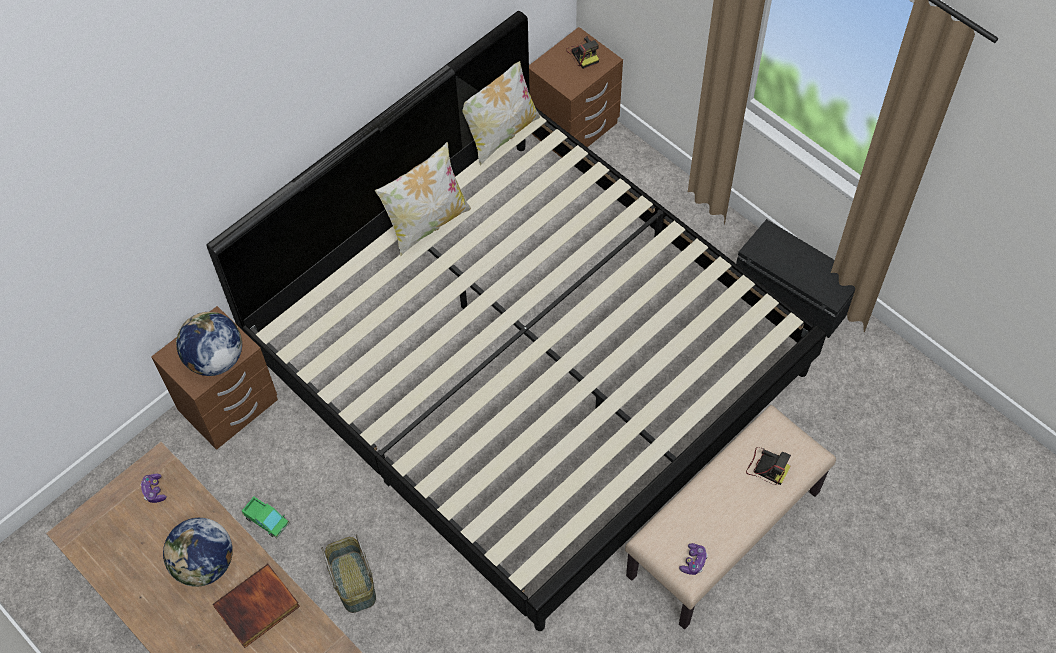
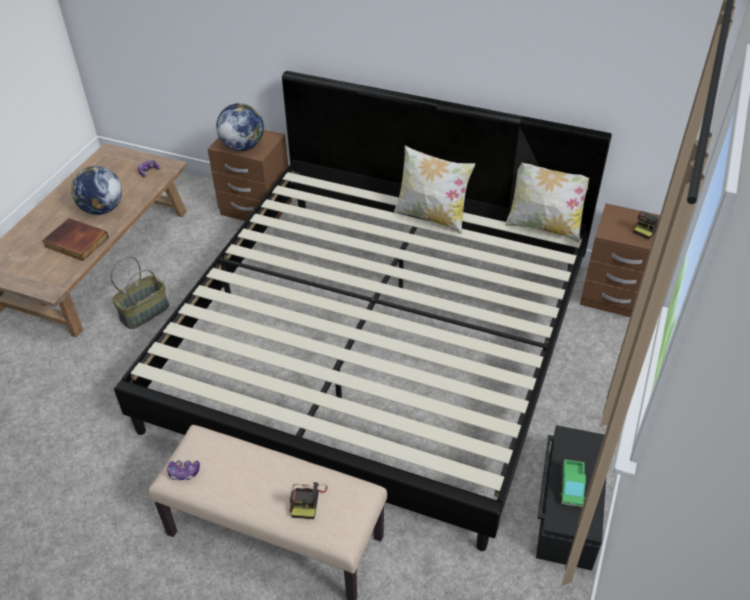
camera: 65 degrees right, 15 degrees down
toy truck [242,497,290,538] -> toy truck moved to [560,459,586,507]

